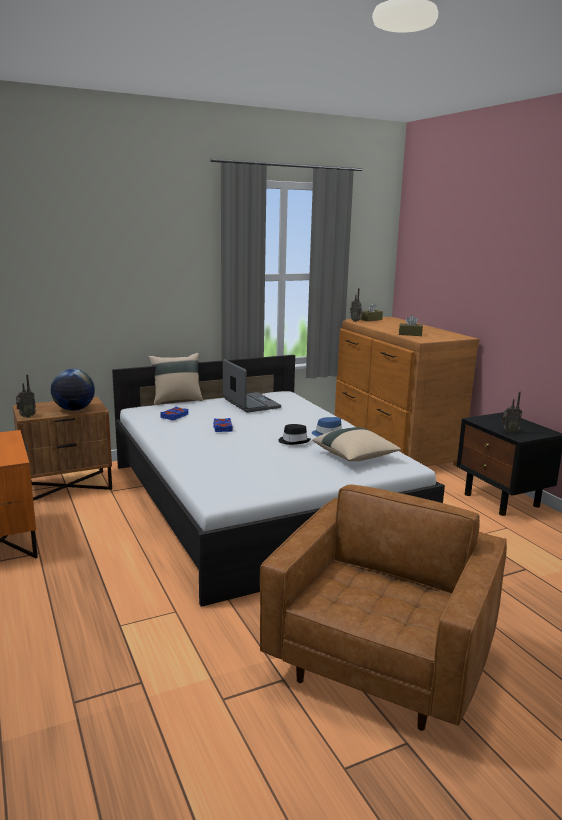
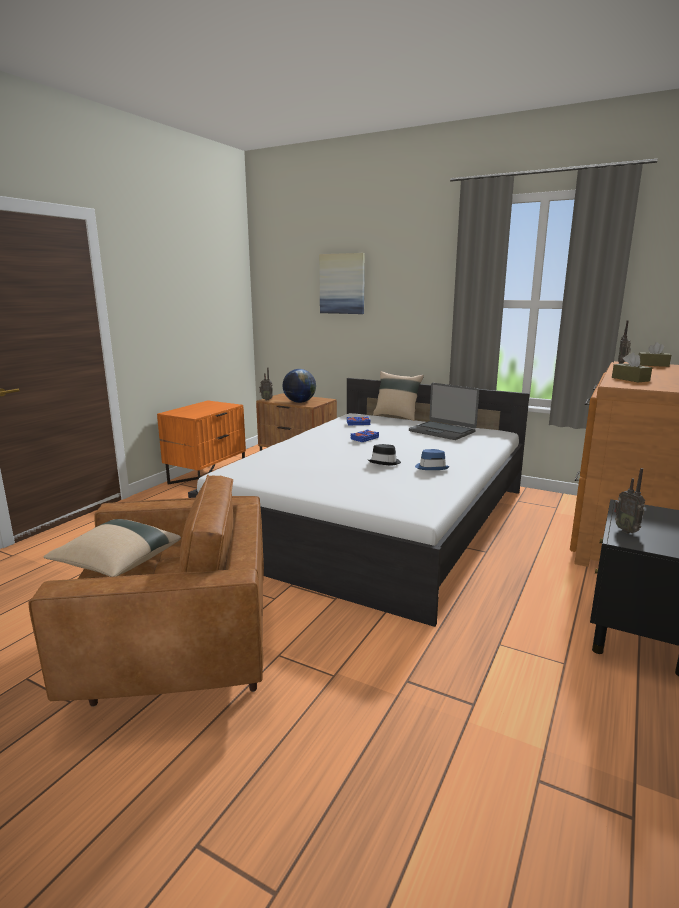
camera: 55 degrees right, 0 degrees up
laptop [223,359,281,413] -> laptop turned 105 degrees clockwise [409,383,479,440]
beige pillow [312,427,401,461] -> beige pillow moved to [44,519,181,577]
none -> picture [319,253,365,314]

